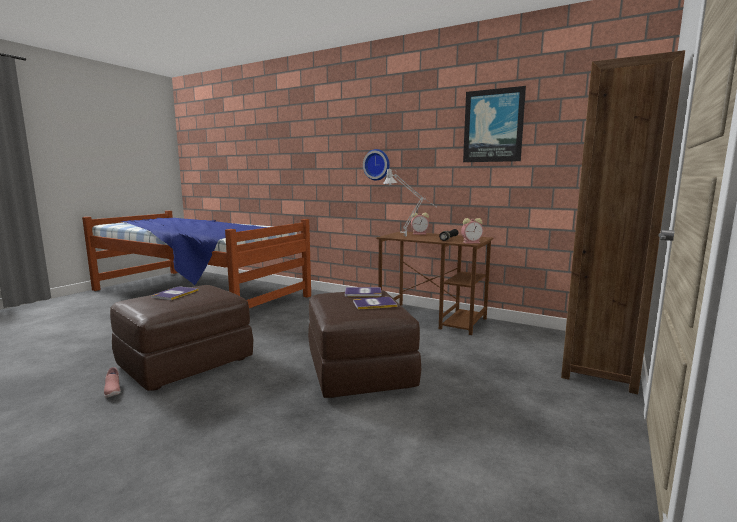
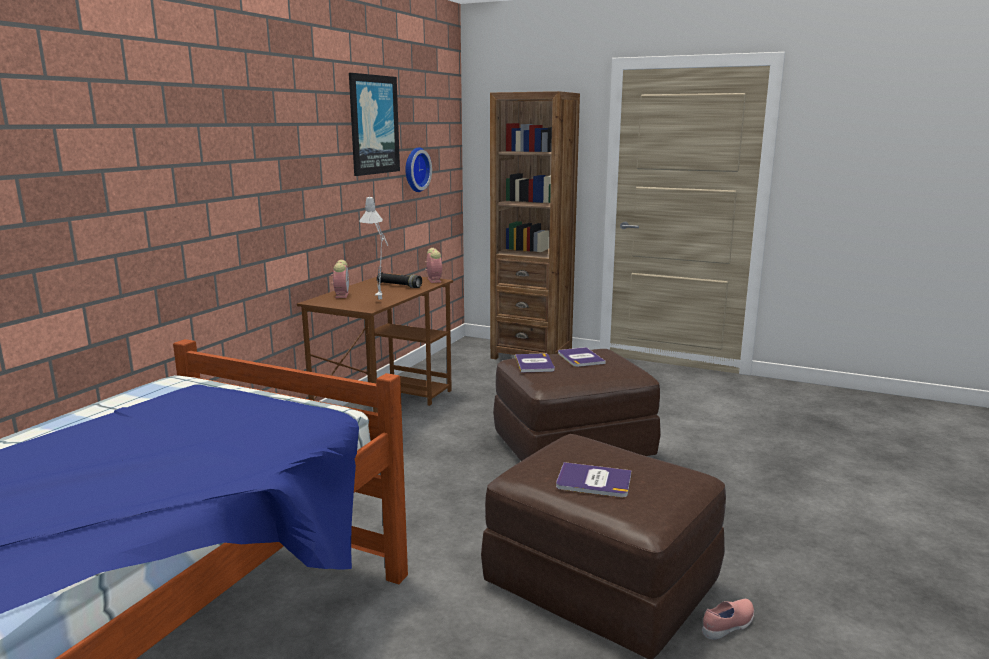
camera: 95 degrees left, 5 degrees up
wall clock [363,149,390,181] -> wall clock moved to [405,147,432,192]

